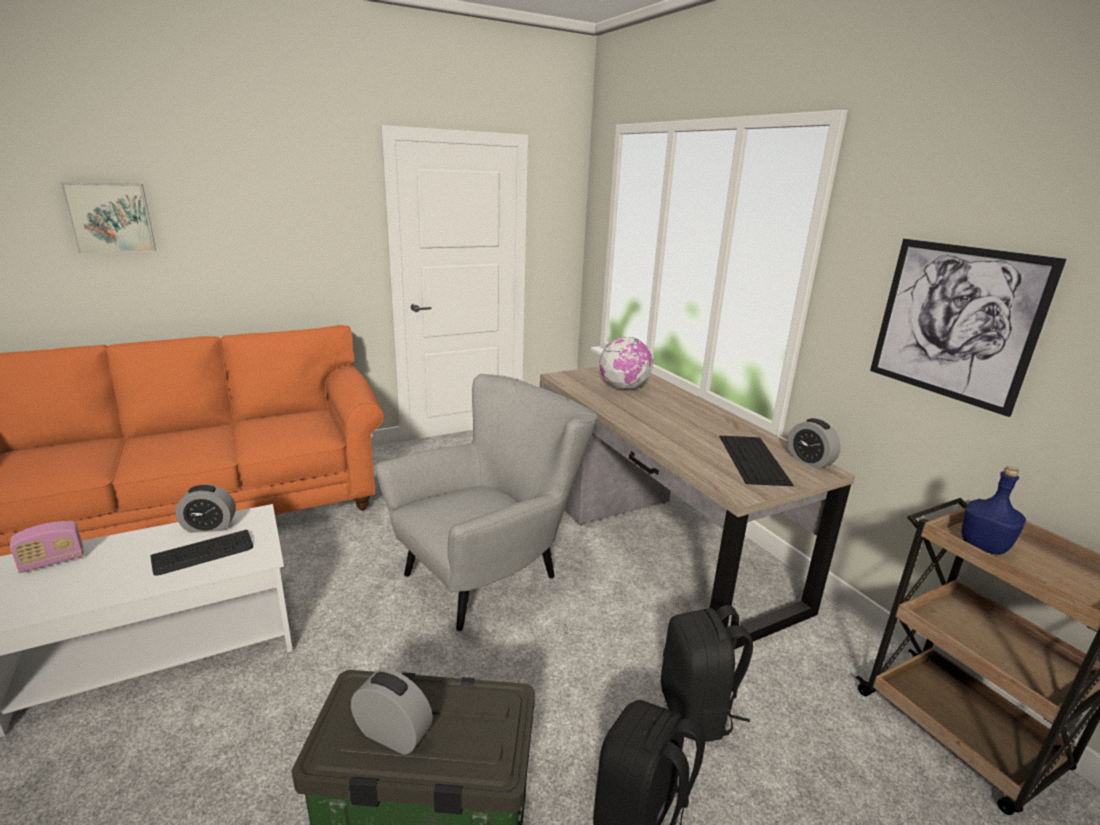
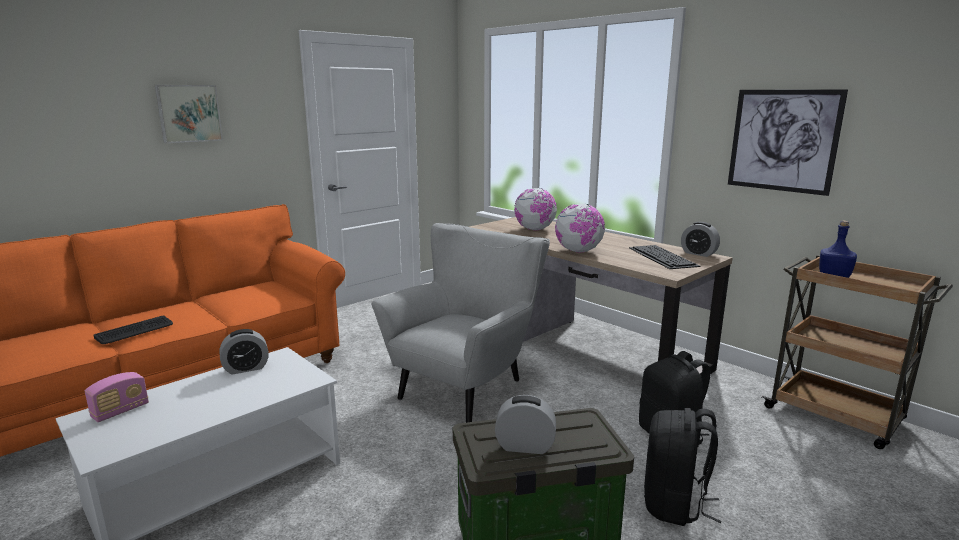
camera: 15 degrees left, 5 degrees down
picture [60,182,156,253] -> picture moved to [155,85,223,143]
keyboard [151,530,253,575] -> keyboard moved to [94,316,173,344]
none -> globe [555,204,605,252]

